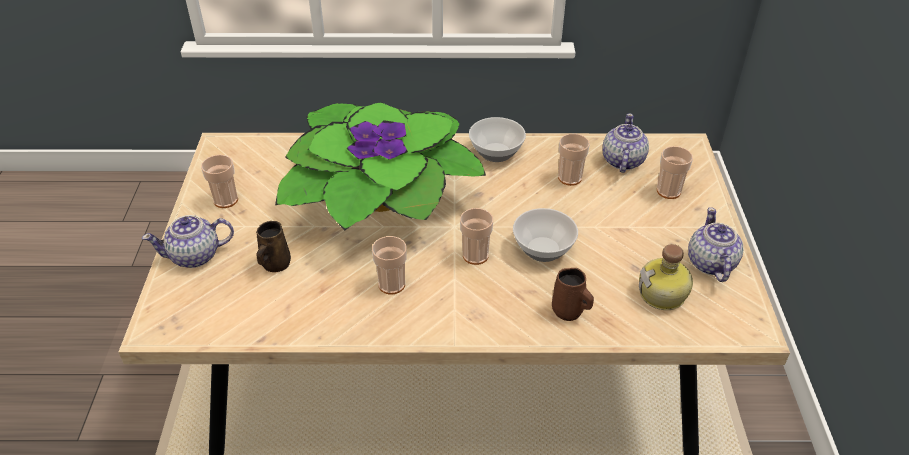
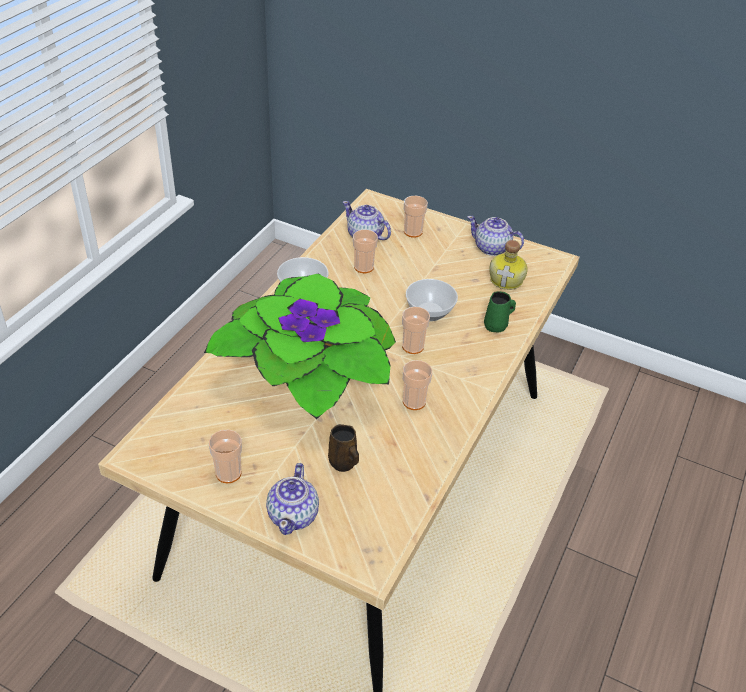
camera: 65 degrees left, 0 degrees up
brown mug [552,268,594,321] -> green mug [484,291,516,332]

